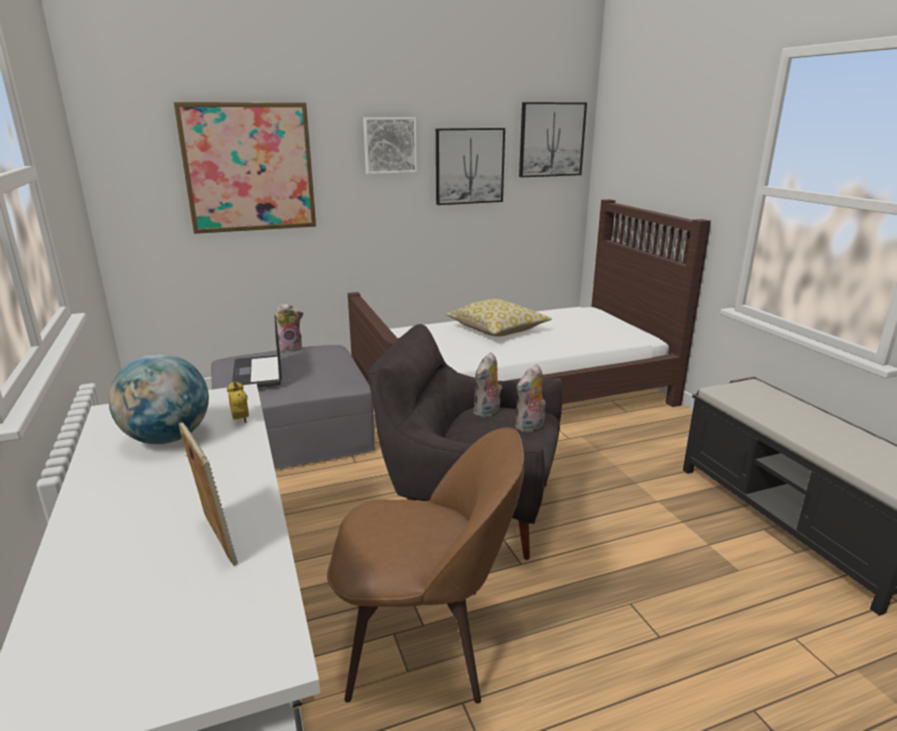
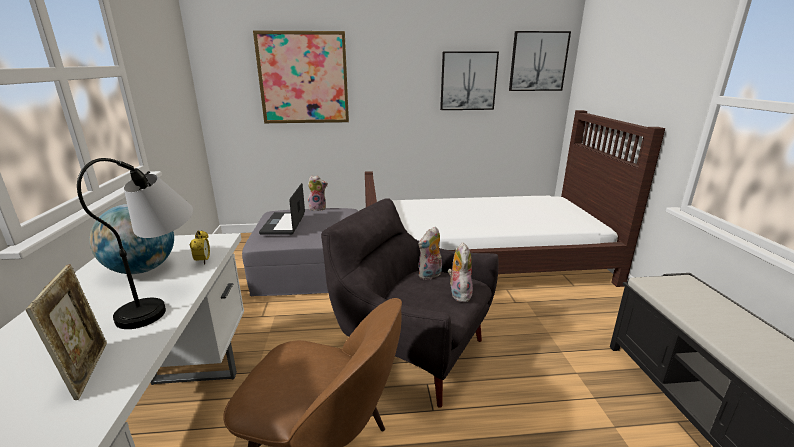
camera: 15 degrees right, 0 degrees up
picture [363,117,417,174] -> none
pillow [446,299,552,337] -> none
plush toy [515,364,546,433] -> plush toy turned 120 degrees clockwise [448,242,473,302]
none -> table lamp [77,158,193,329]

